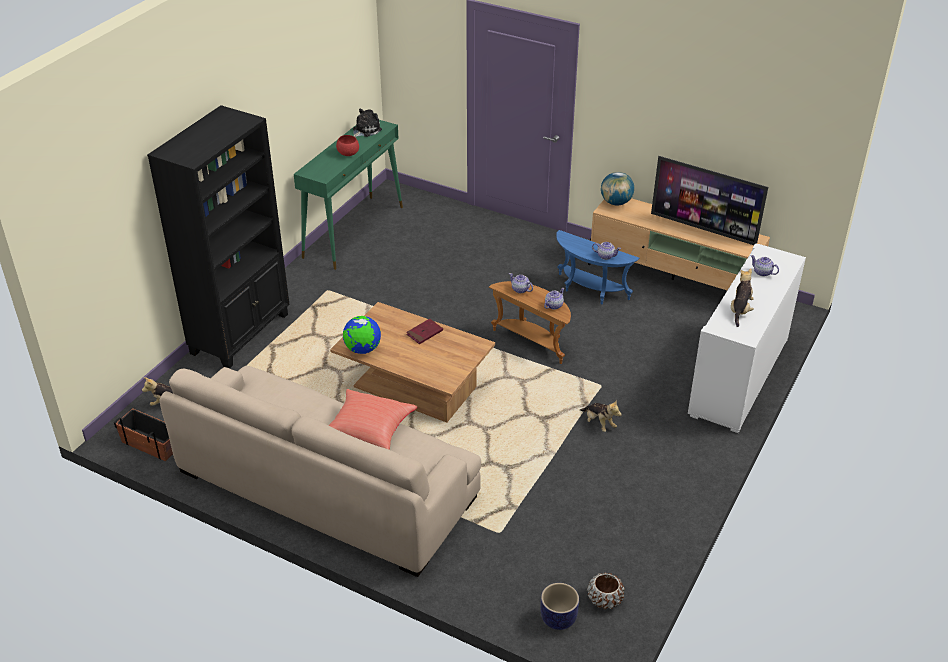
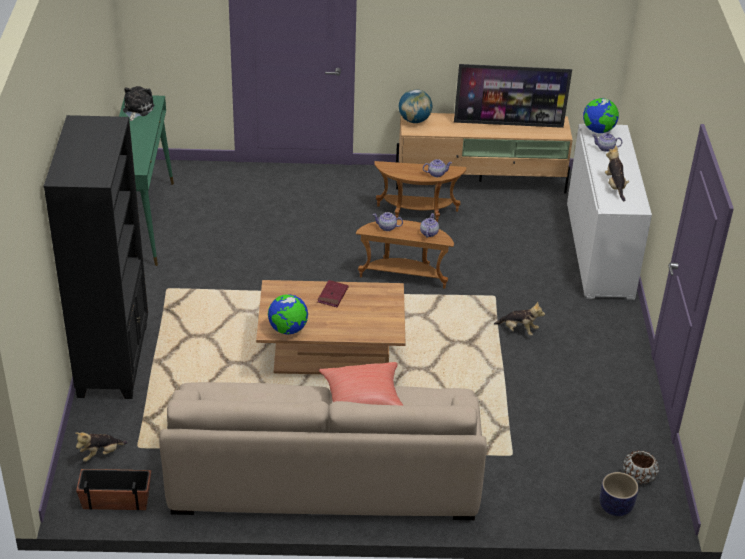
camera: 30 degrees left, 0 degrees up
red bowl [336,135,359,156] -> none
blue side table [556,230,639,304] -> brown side table [374,161,466,222]
none -> globe [583,98,619,133]

